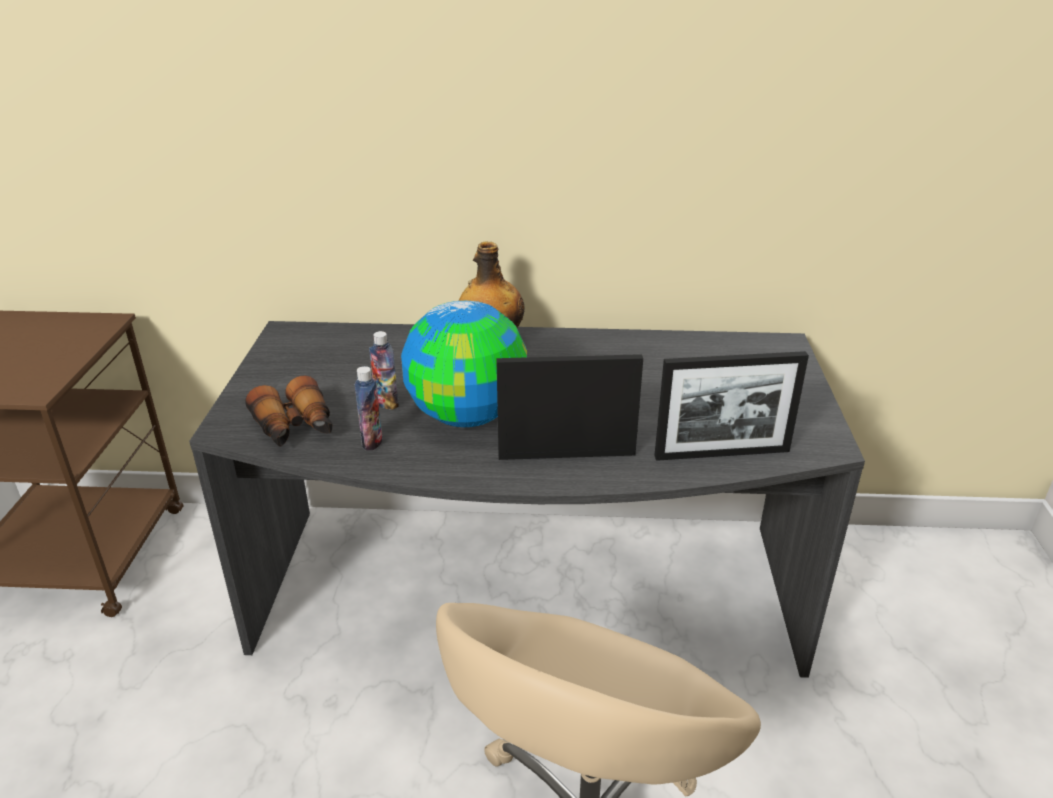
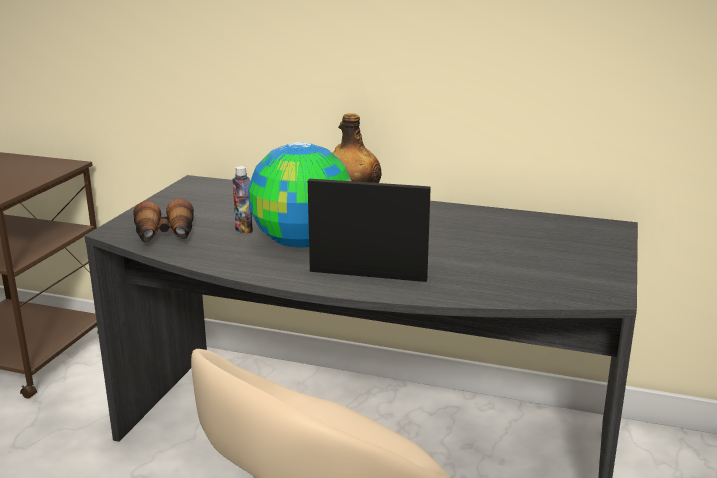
camera: 15 degrees right, 10 degrees down
bottle [355,366,382,450] -> none
picture frame [654,351,809,461] -> none

